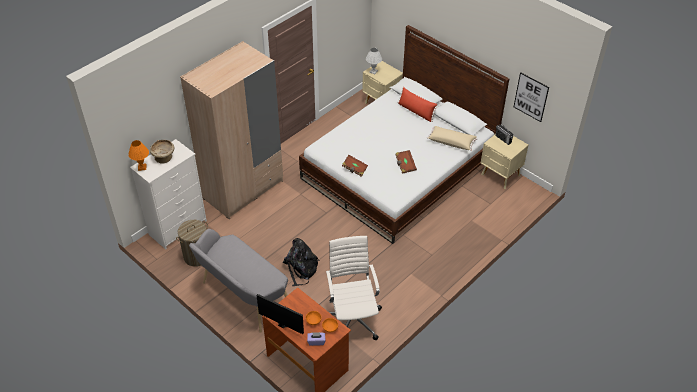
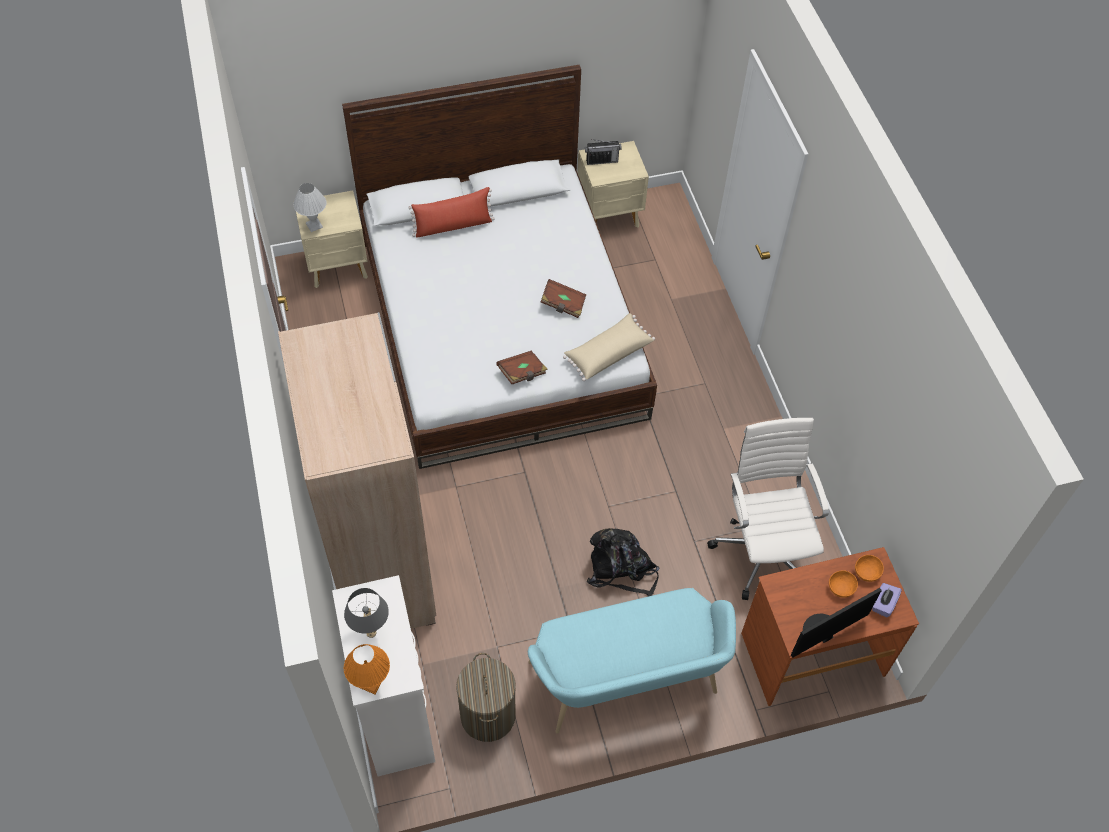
camera: 60 degrees left, 10 degrees up
beige bowl [150,140,174,164] -> grey table lamp [344,588,389,638]
grey bench [189,229,288,333] -> turquoise bench [528,588,736,734]
white office chair [326,236,382,340] -> white office chair turned 60 degrees clockwise [707,418,829,600]
beige pillow [427,126,477,151] -> beige pillow moved to [563,313,655,381]
picture [514,72,549,122] -> none

